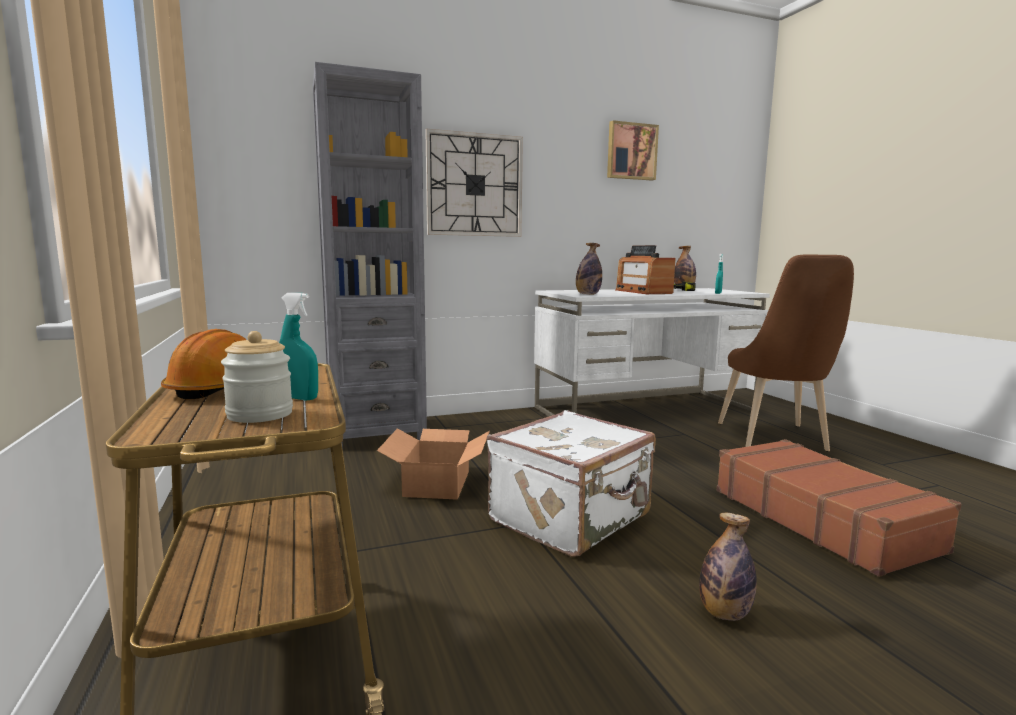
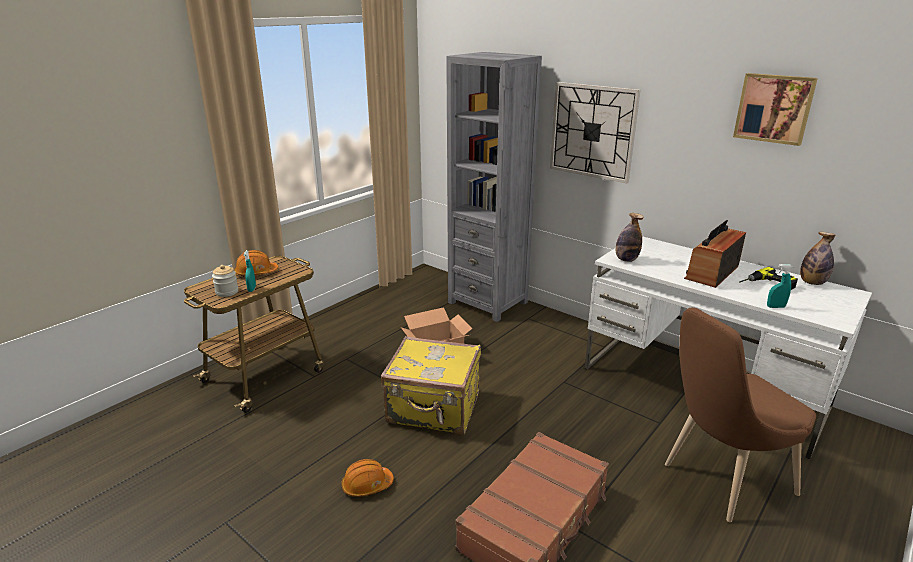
camera: 60 degrees right, 15 degrees up
white suitcase [487,410,656,557] -> yellow suitcase [381,336,481,434]
bottle [699,513,757,621] -> orange hard hat [341,459,394,497]

